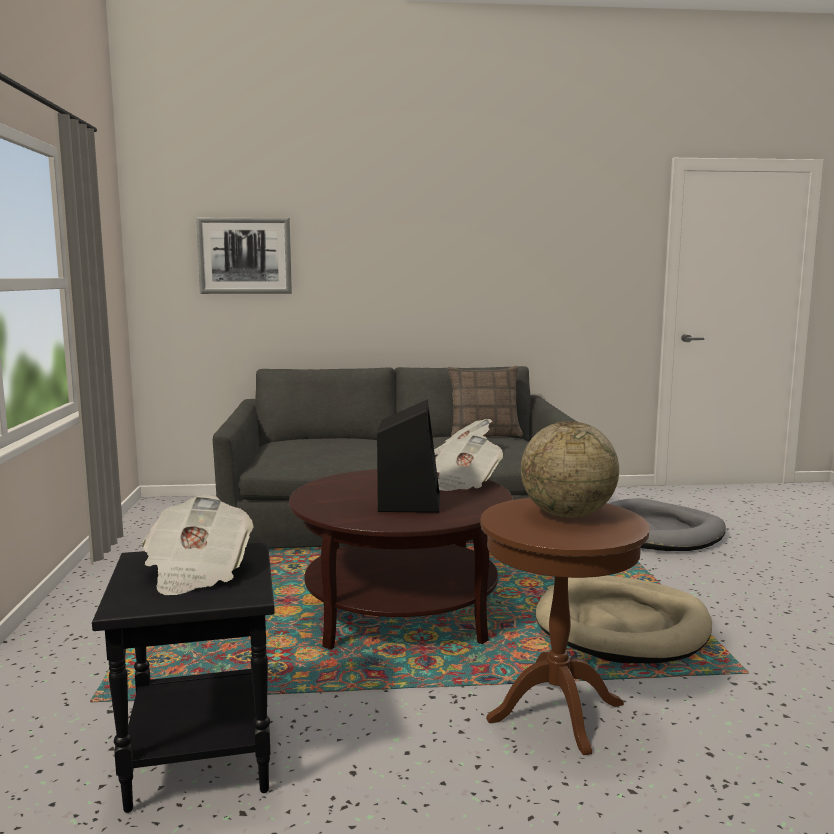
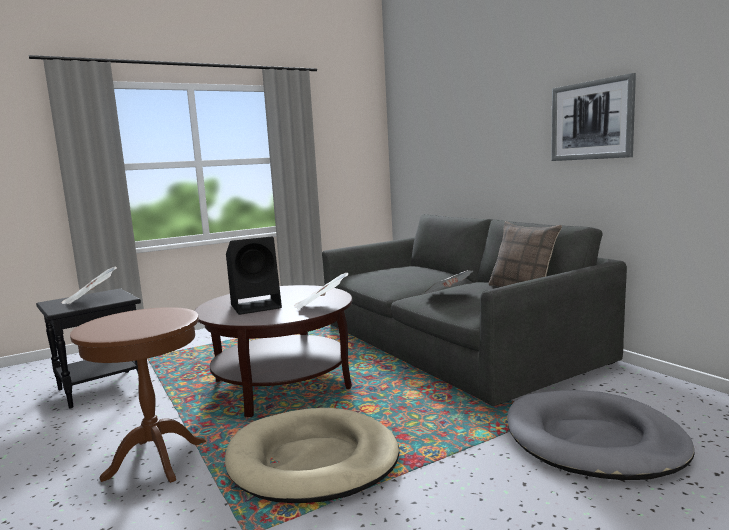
camera: 65 degrees right, 0 degrees up
picture [196,217,292,294] -> picture moved to [551,73,636,161]
globe [521,421,619,518] -> none

